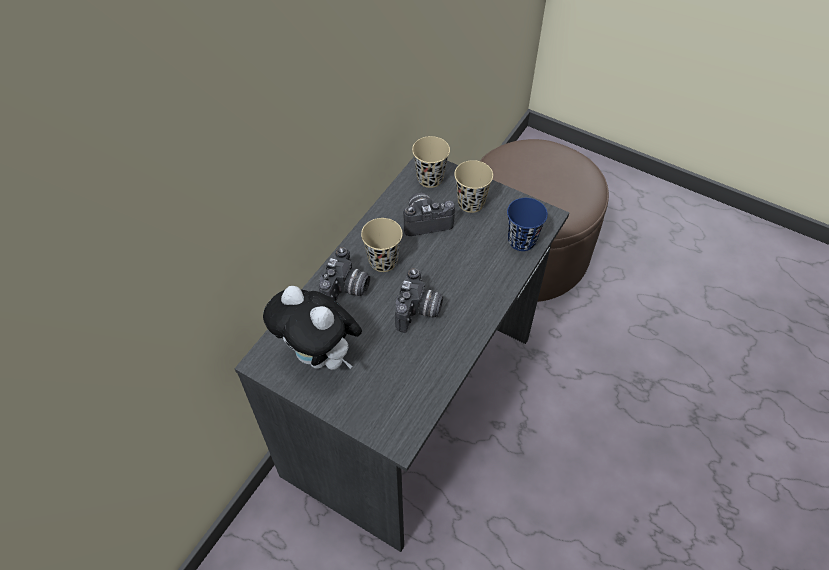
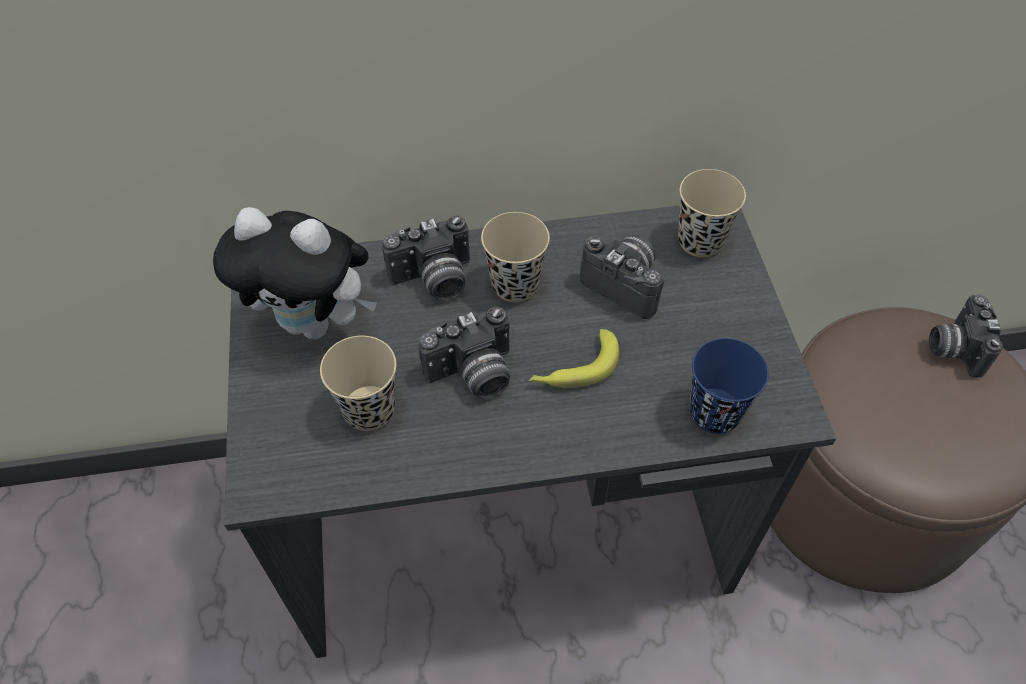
camera: 50 degrees right, 0 degrees up
plush toy [263,286,362,370] -> plush toy turned 75 degrees counterclockwise [213,207,377,340]
beige cup [454,160,493,213] -> beige cup moved to [320,336,396,431]
none -> banana [529,329,619,388]
none -> camera [929,294,1003,378]

